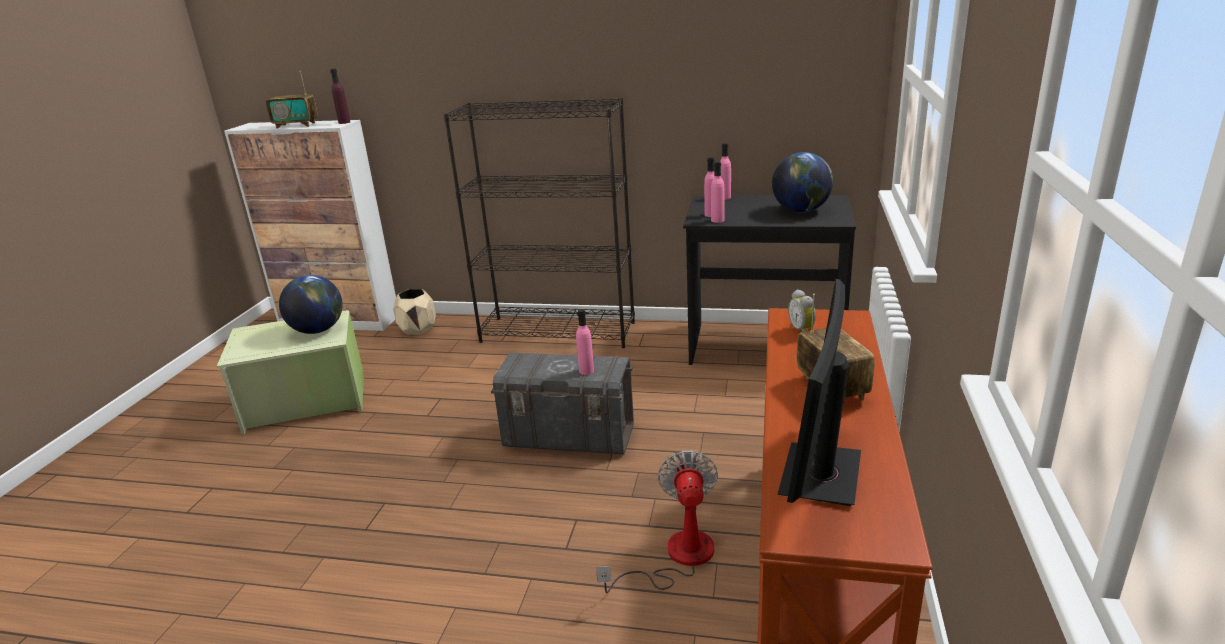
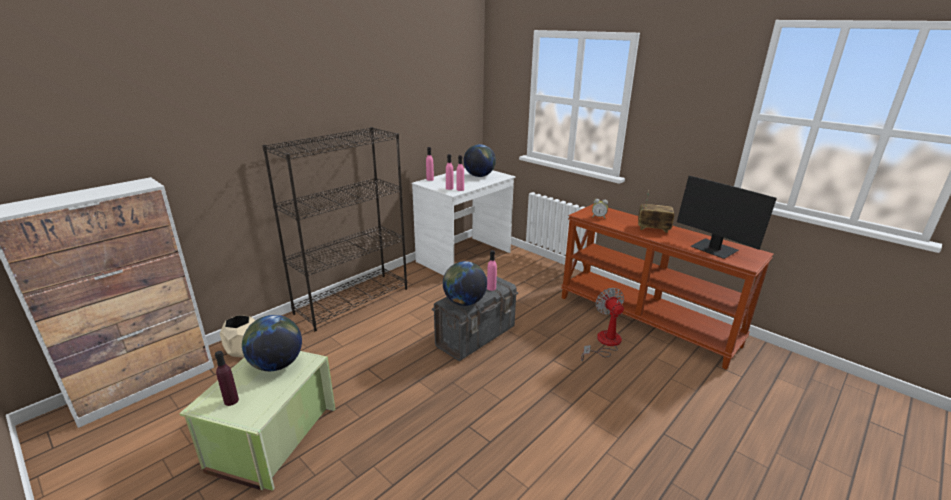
camera: 60 degrees left, 0 degrees up
radio [266,70,318,129] -> none
purple bottle [330,69,350,124] -> purple bottle moved to [215,351,239,406]
fan [596,450,718,593] -> fan turned 45 degrees clockwise [581,288,624,361]
black desk [683,195,856,365] -> white desk [412,168,516,275]
none -> globe [443,261,487,306]

